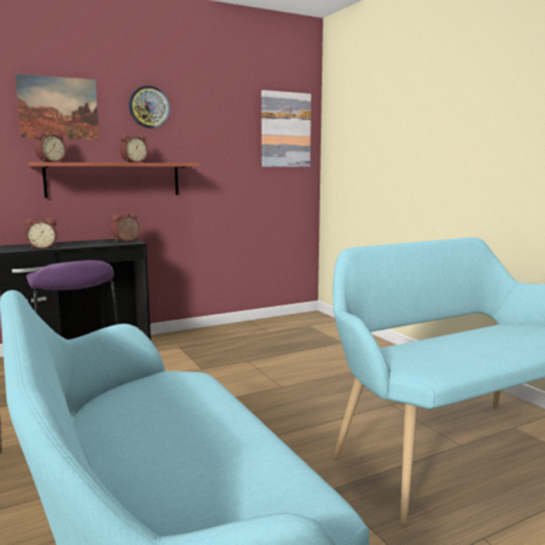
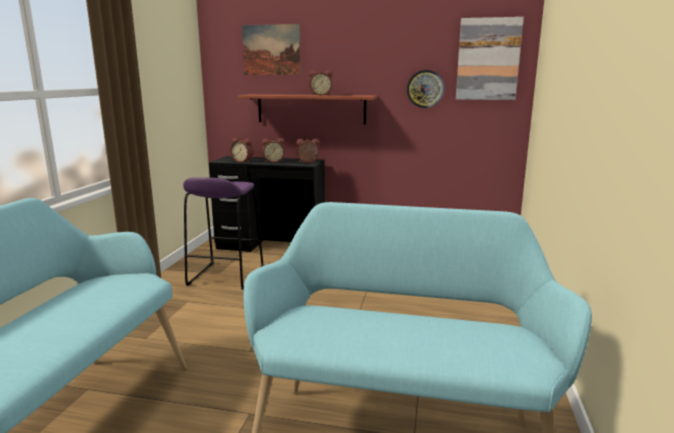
camera: 40 degrees right, 5 degrees up
alarm clock [34,131,66,162] -> alarm clock moved to [262,138,284,163]
wall clock [129,85,170,128] -> wall clock moved to [407,70,444,108]

